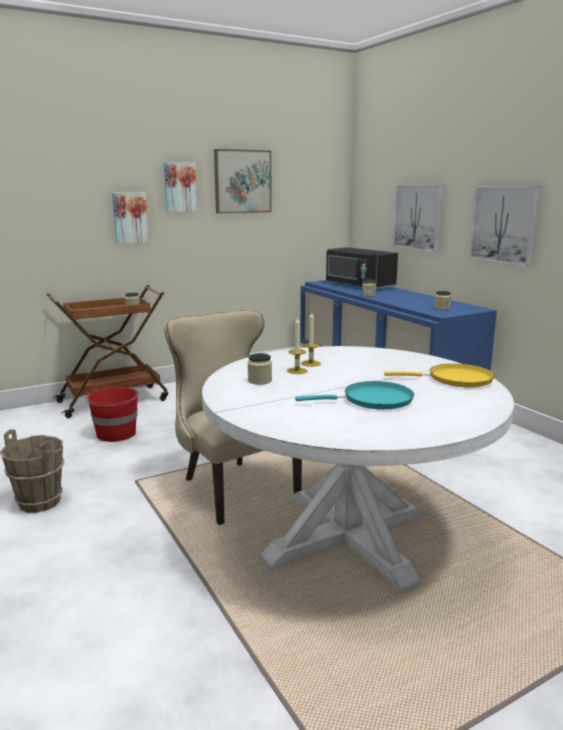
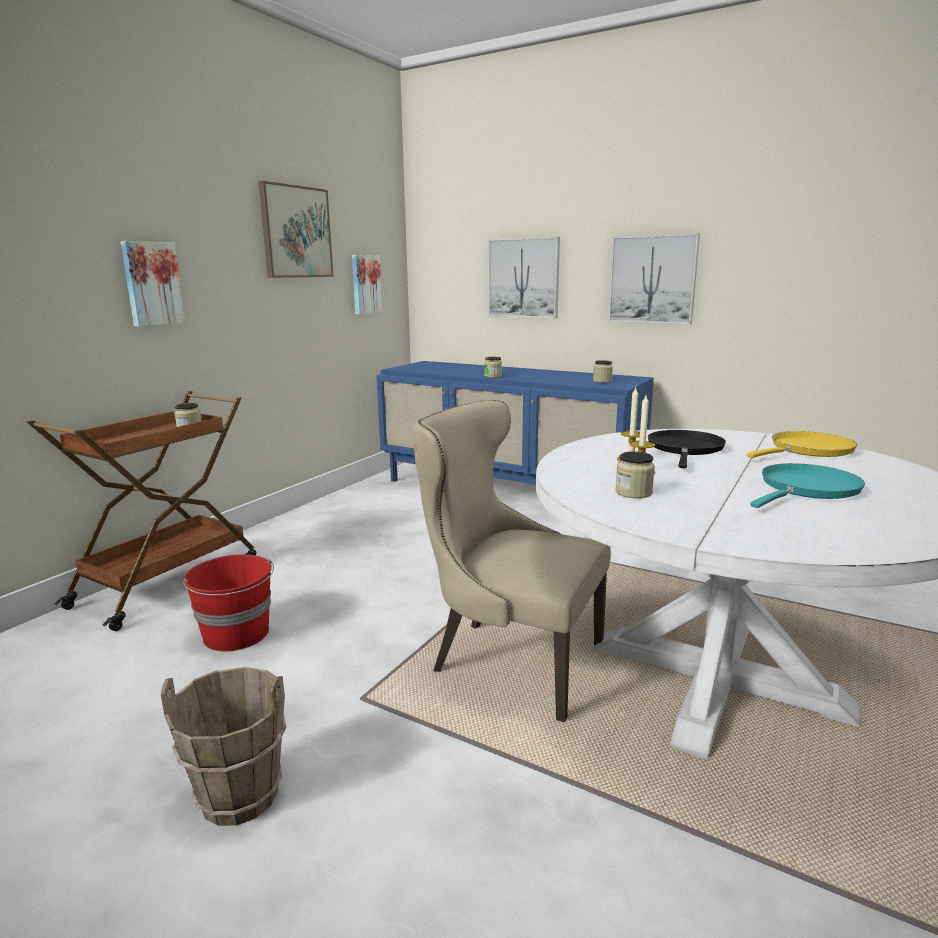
camera: 30 degrees left, 0 degrees up
picture [164,162,197,212] -> picture moved to [352,255,383,314]
black microwave [326,247,398,288] -> none
none -> black frying pan [648,430,726,468]

